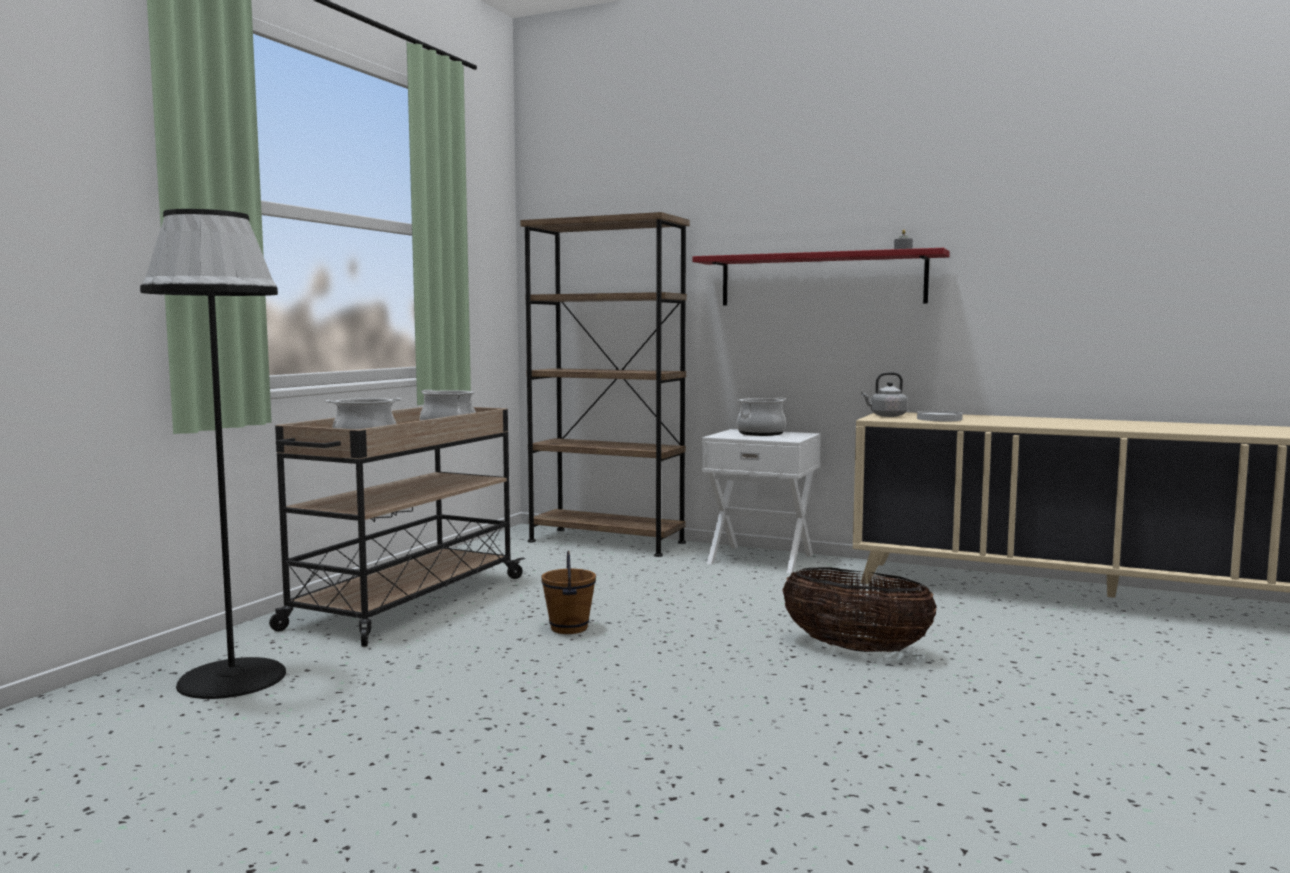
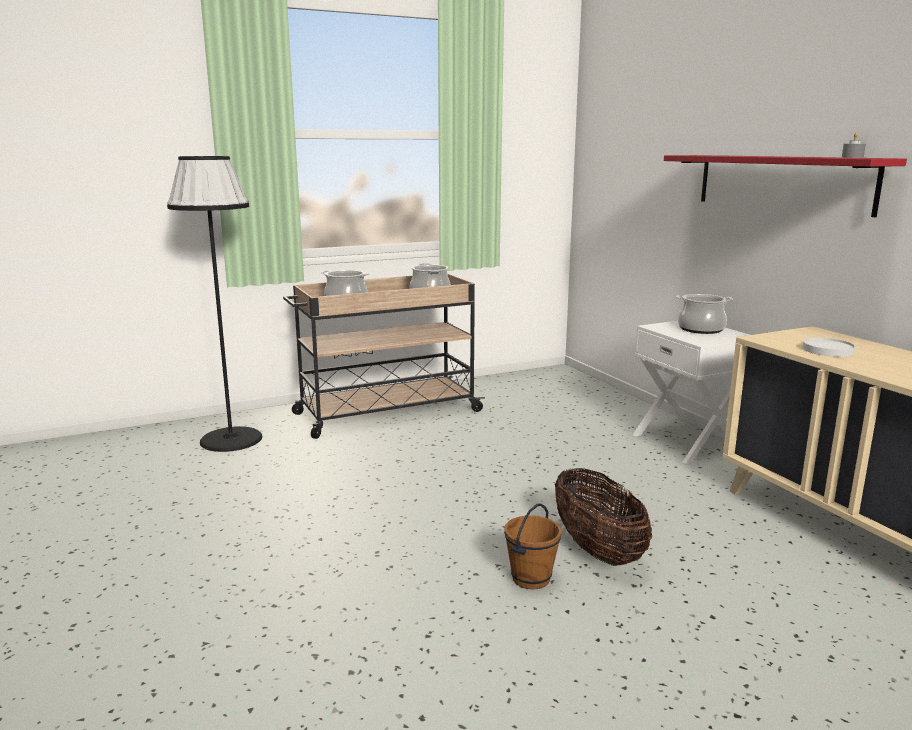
camera: 40 degrees right, 10 degrees up
brown bookcase [520,212,690,557] -> none
brown bucket [541,551,596,634] -> brown bucket moved to [504,503,562,589]
grey kettle [861,372,908,417] -> none

